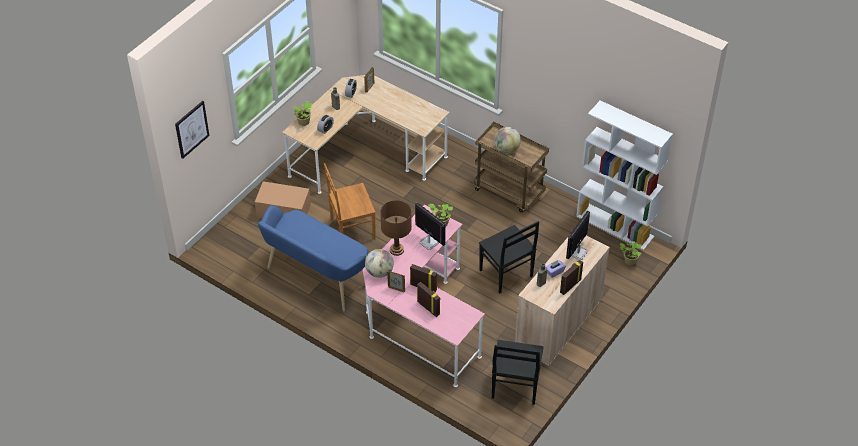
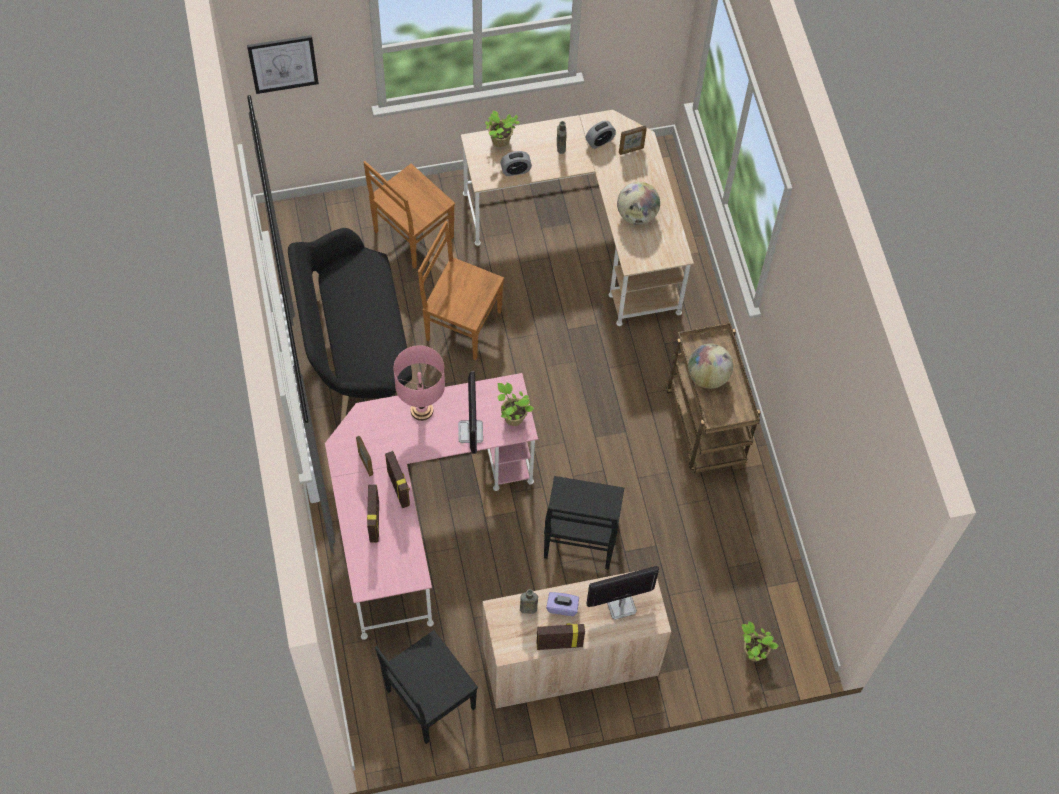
camera: 40 degrees right, 15 degrees up
cardboard box [255,181,311,218] -> brown chair [364,161,455,269]
blue bench [258,205,368,312] -> black bench [288,228,412,422]
globe [365,249,394,278] -> globe moved to [617,182,660,225]
brown table lamp [380,200,412,256] -> pink table lamp [393,345,445,421]
white bookcase [576,100,673,250] -> none

